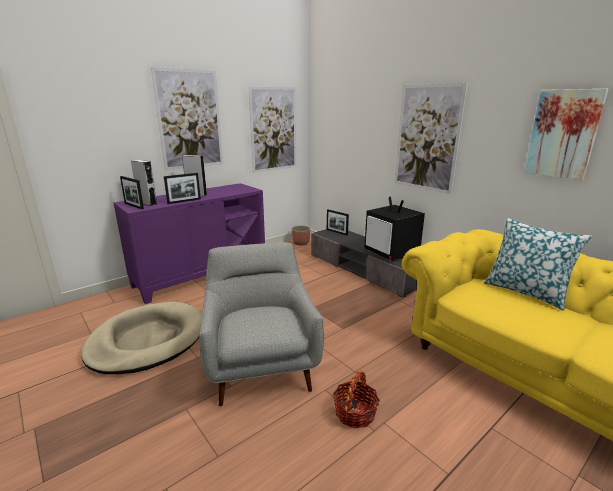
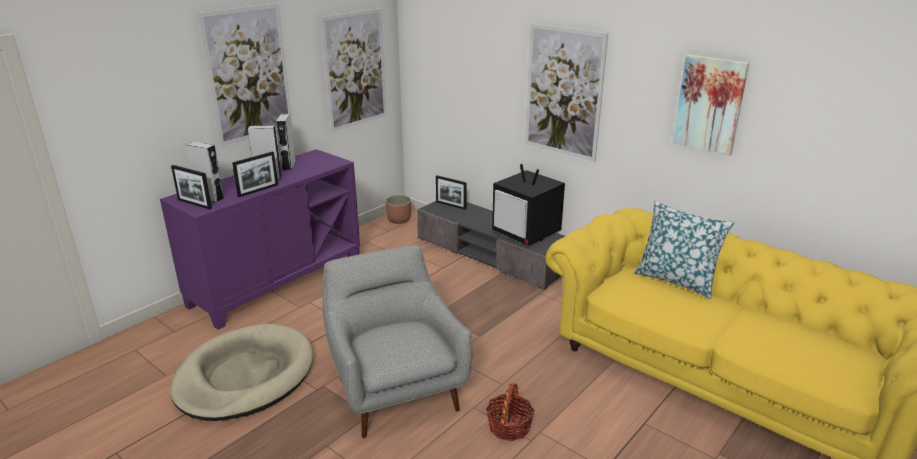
camera: 10 degrees left, 5 degrees up
none -> grey speaker [276,114,296,171]

